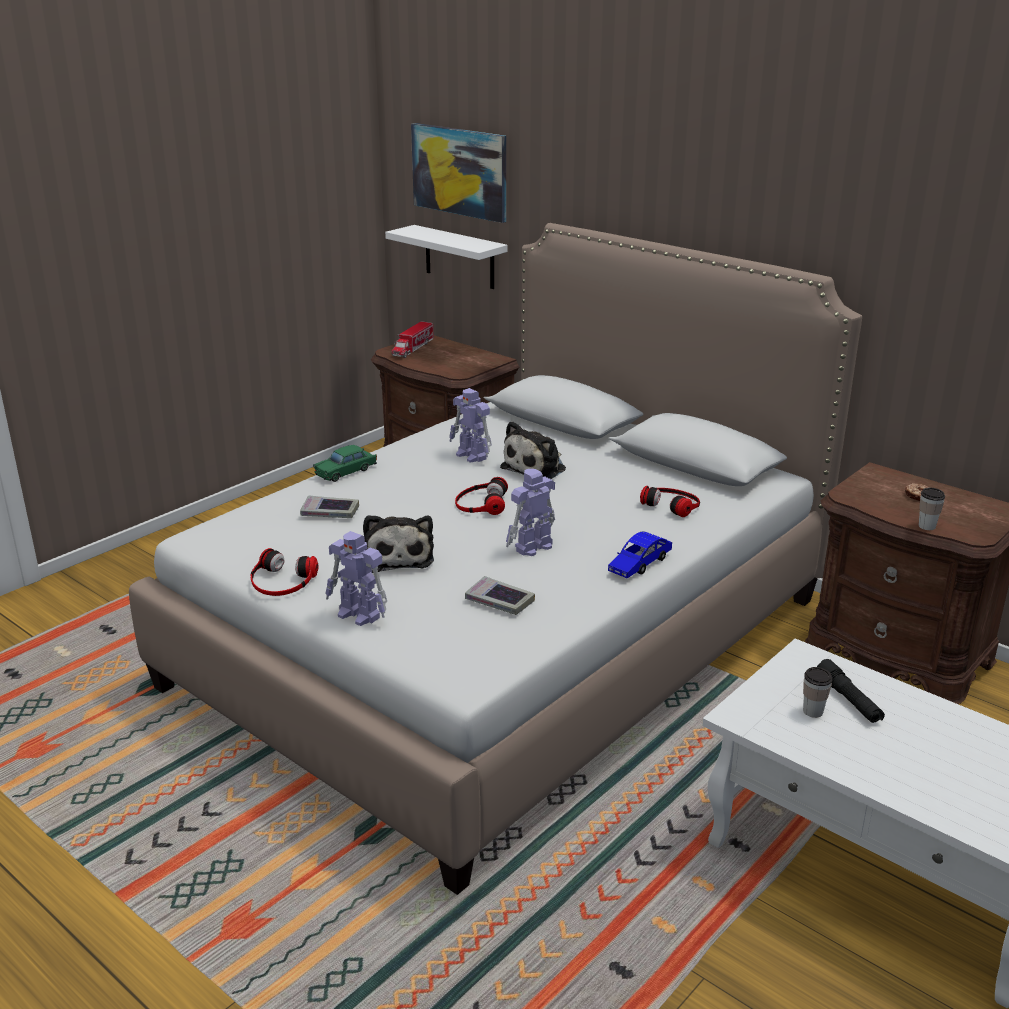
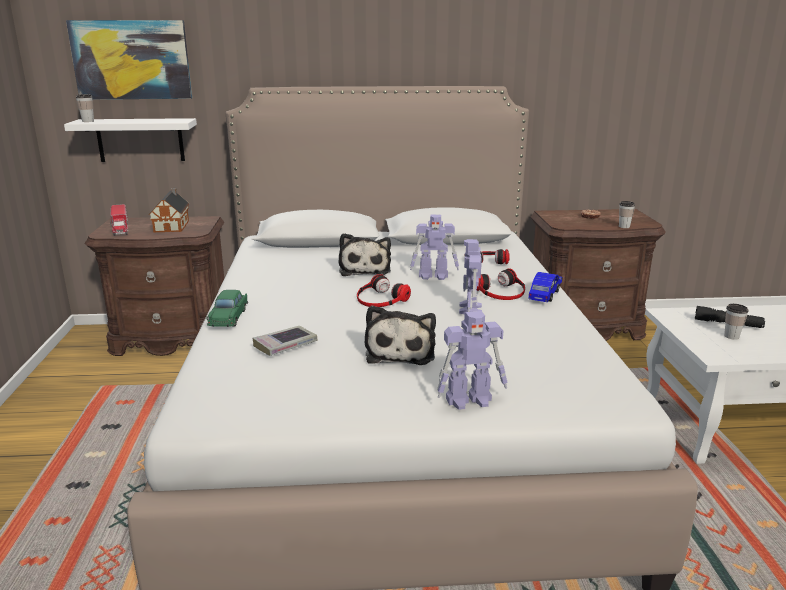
camera: 45 degrees left, 5 degrees down
headphones [251,548,319,596] -> headphones moved to [476,269,525,300]
plush toy [363,515,434,573] -> plush toy turned 60 degrees clockwise [365,305,436,365]
toy robot [449,388,492,462] -> toy robot moved to [410,214,459,280]
book [465,576,535,615] -> none
blue toy car [608,531,672,578] -> blue toy car turned 150 degrees counterclockwise [529,272,562,302]
none -> cup [76,94,94,122]
none -> toy house [150,188,189,233]

